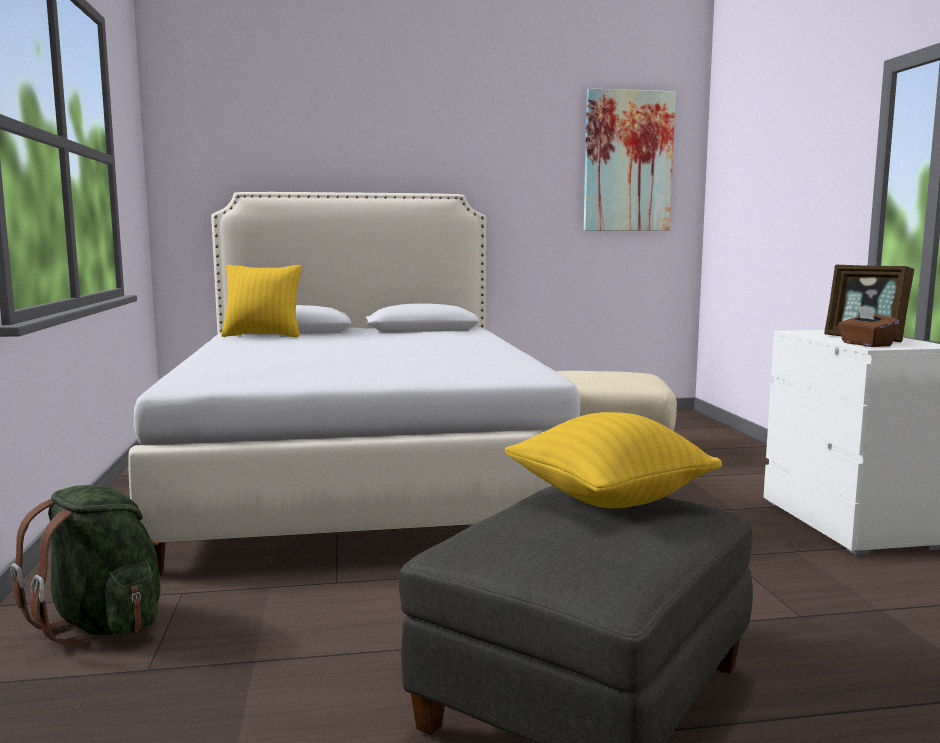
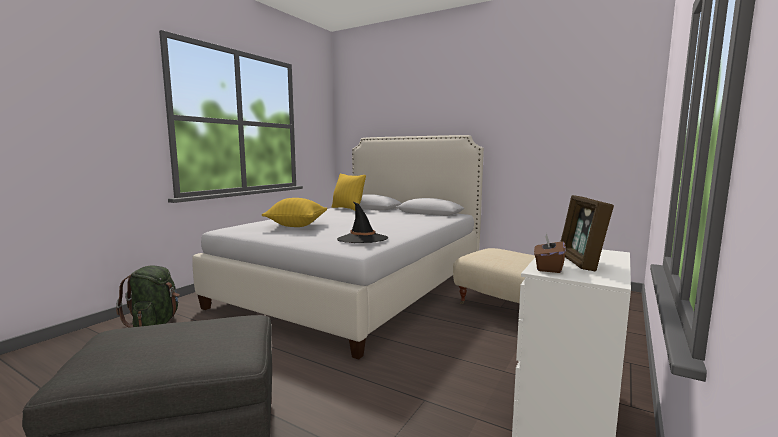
camera: 40 degrees right, 0 degrees up
yellow pillow [505,412,722,508] -> yellow pillow moved to [262,198,327,227]
picture [584,88,676,231] -> none
none -> black hat [337,202,388,243]

